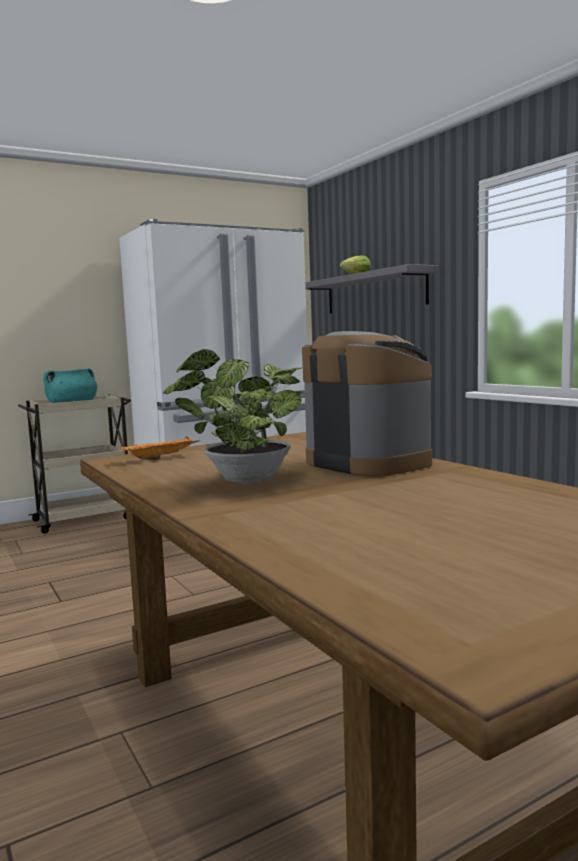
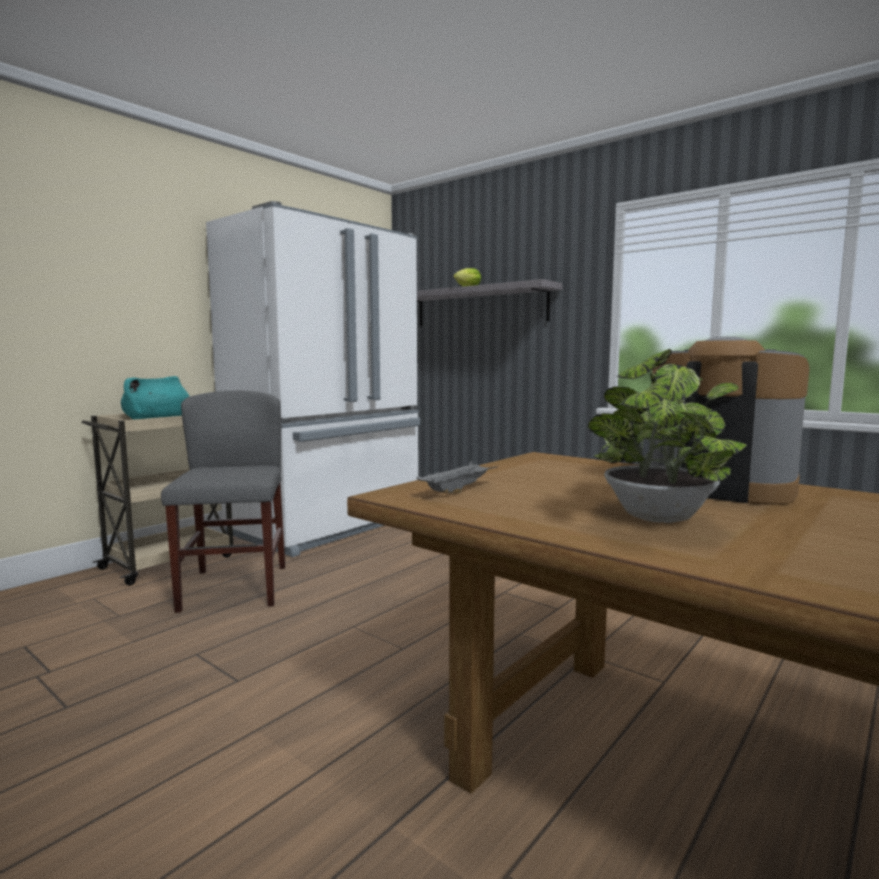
camera: 20 degrees left, 0 degrees up
orange tray [119,436,200,460] -> grey tray [416,461,498,494]
none -> grey chair [161,391,285,613]

